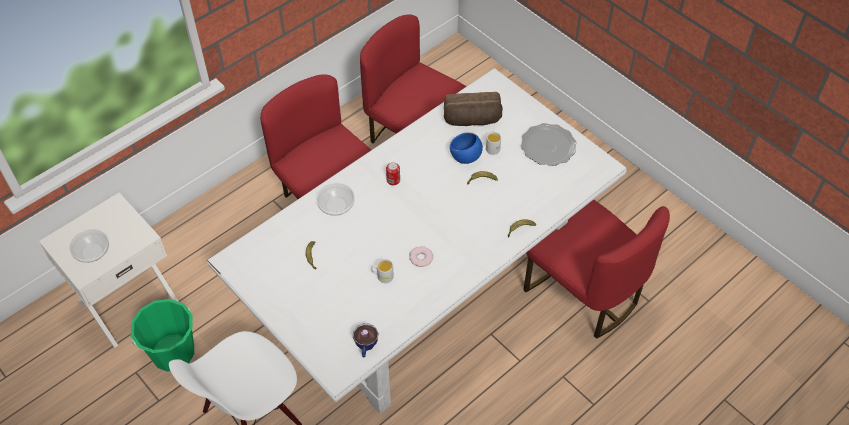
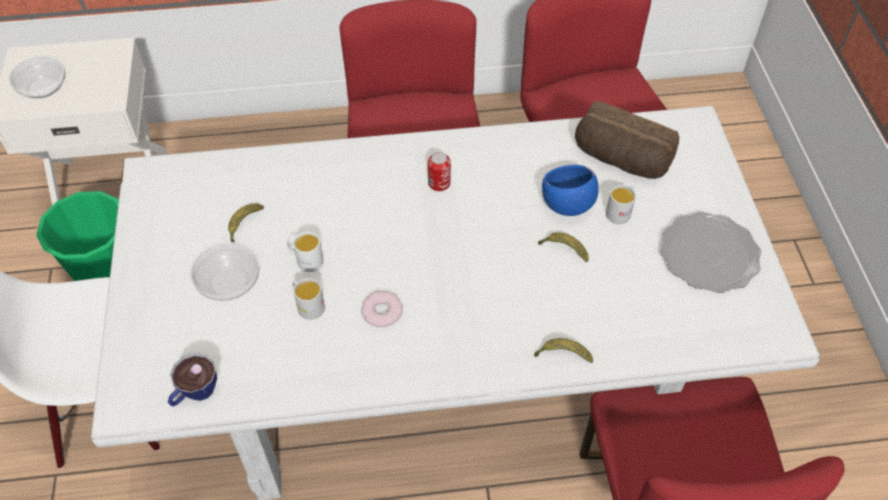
camera: 35 degrees right, 0 degrees up
bowl [316,183,355,216] -> bowl moved to [190,242,259,301]
none -> white mug [286,231,323,272]

